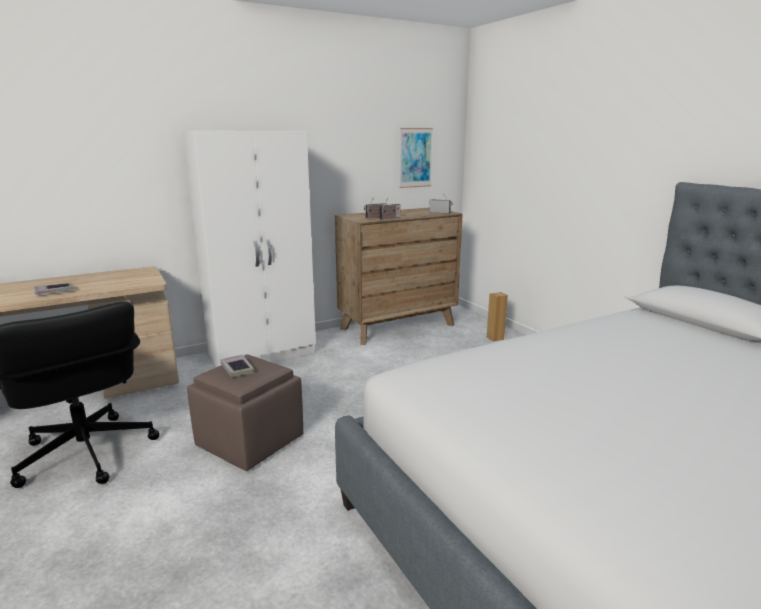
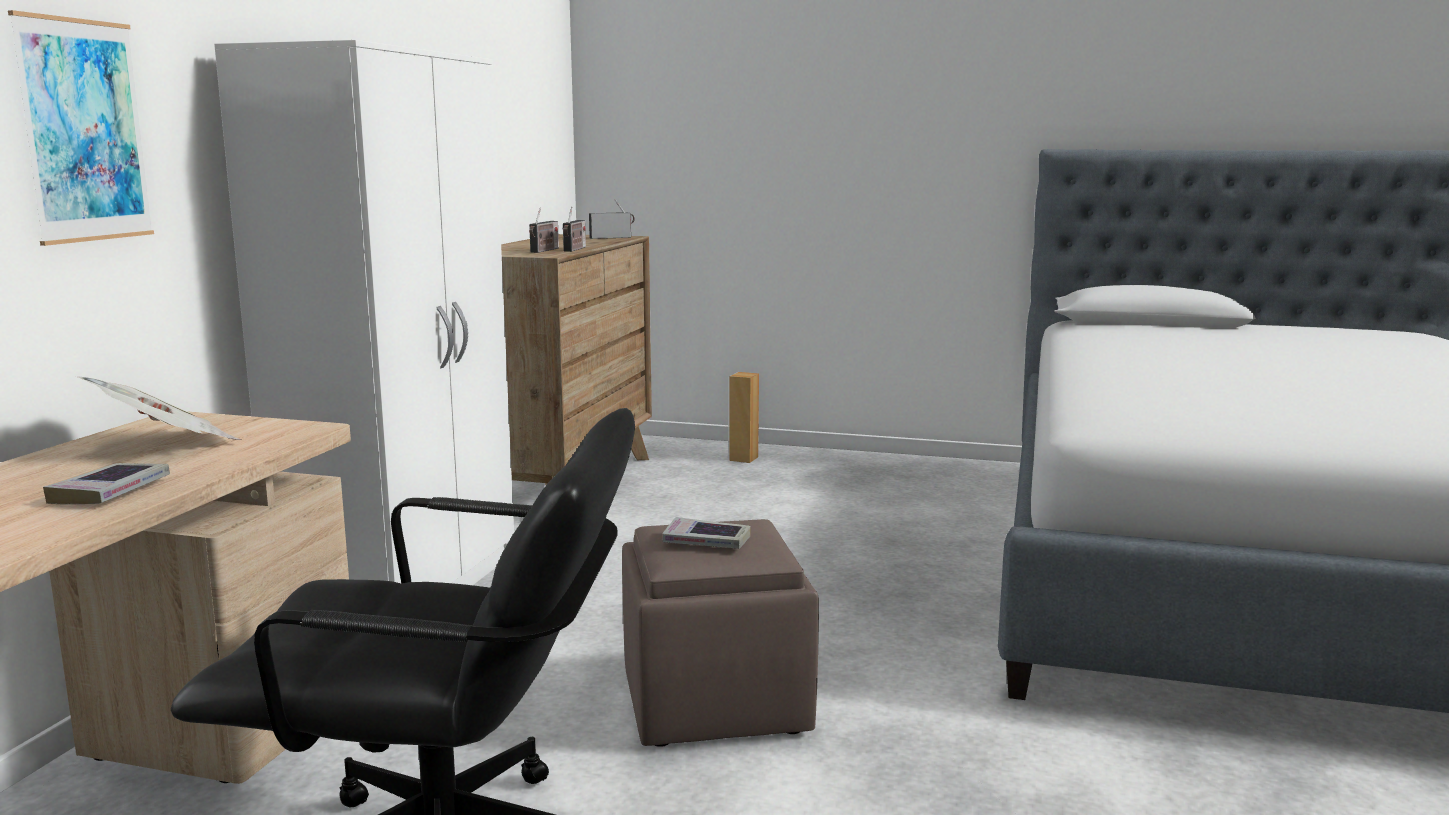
camera: 45 degrees left, 5 degrees down
picture [400,128,433,188] -> picture moved to [8,10,154,246]
none -> newspaper [76,376,241,440]

